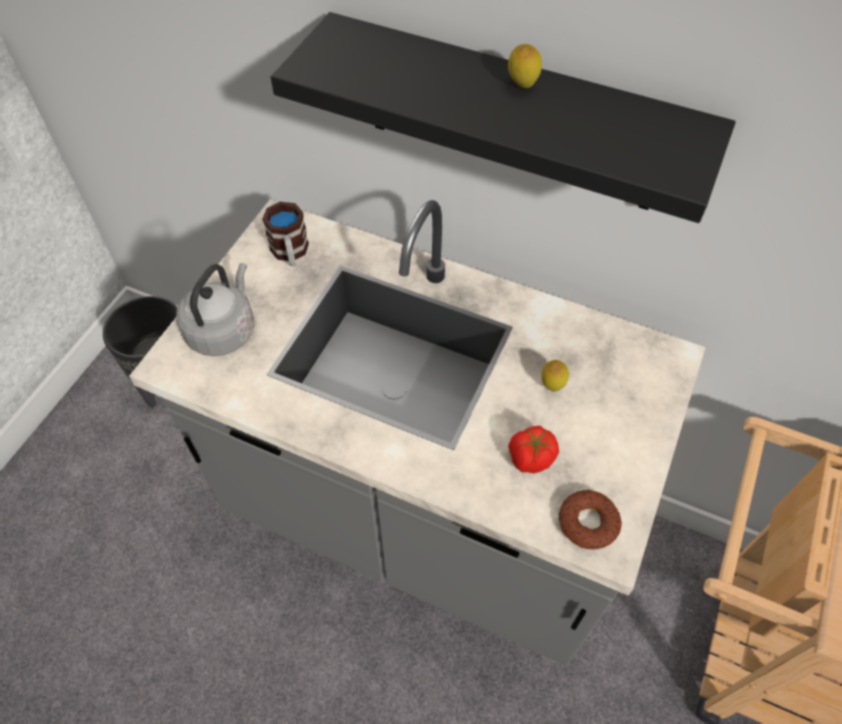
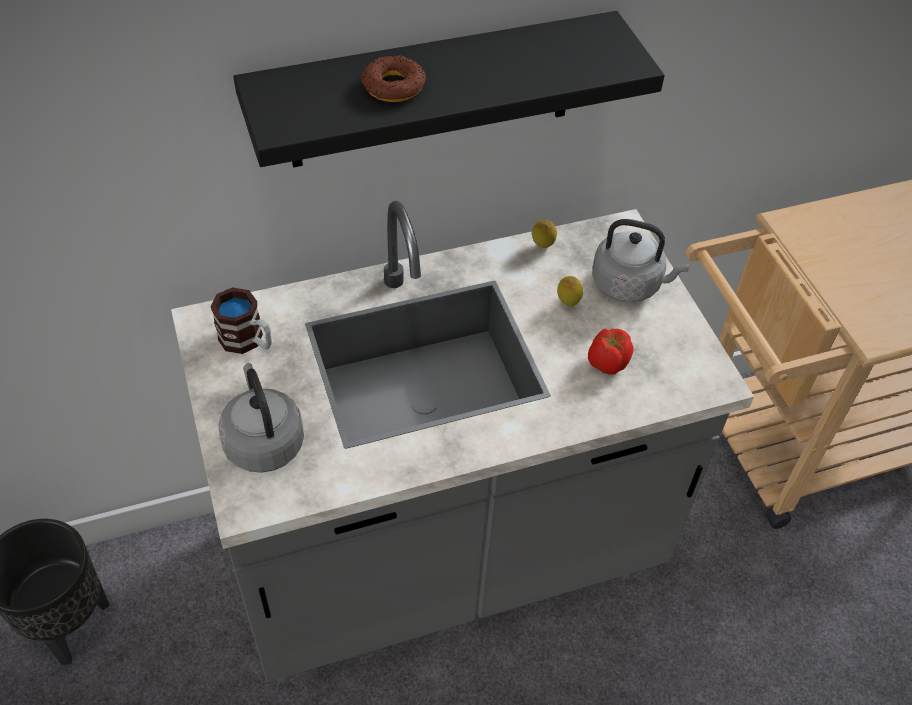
camera: 45 degrees left, 5 degrees down
lemon [508,44,542,88] -> lemon moved to [532,220,557,248]
donut [559,489,622,549] -> donut moved to [361,55,426,102]
none -> grey kettle [592,219,689,302]

